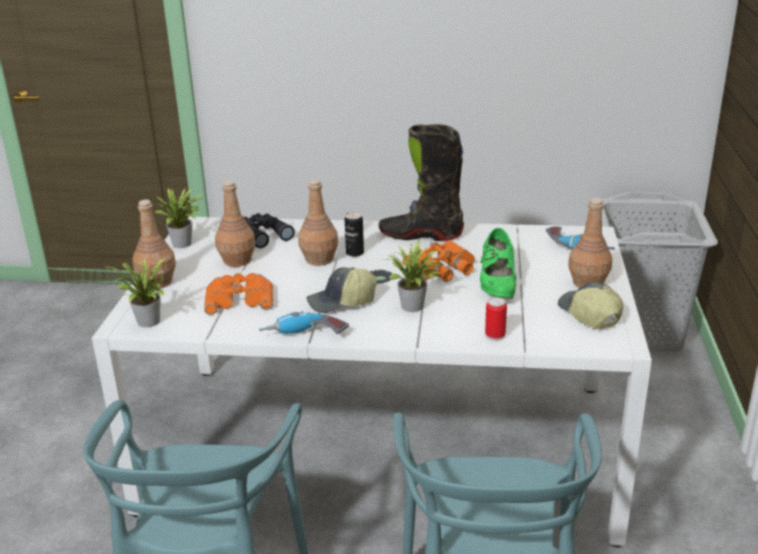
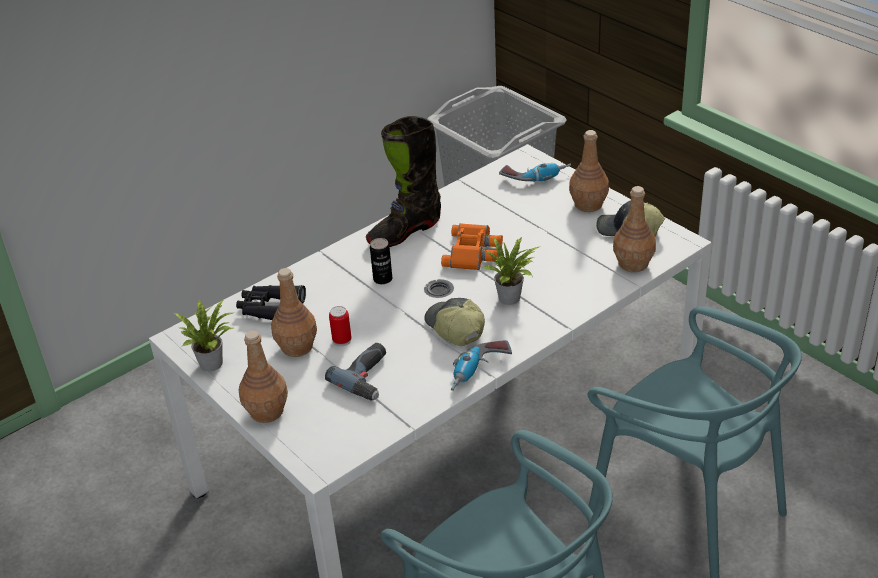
camera: 45 degrees left, 10 degrees up
potted plant [108,258,165,327] -> none
orange binoculars [204,273,273,315] -> power drill [325,343,386,401]
brown bottle [298,179,338,266] -> brown bottle moved to [613,186,656,272]
cap [306,267,377,313] -> cap turned 120 degrees clockwise [424,298,485,346]
green shoe [480,228,516,299] -> none
can [485,297,507,341] -> can moved to [329,306,351,346]

